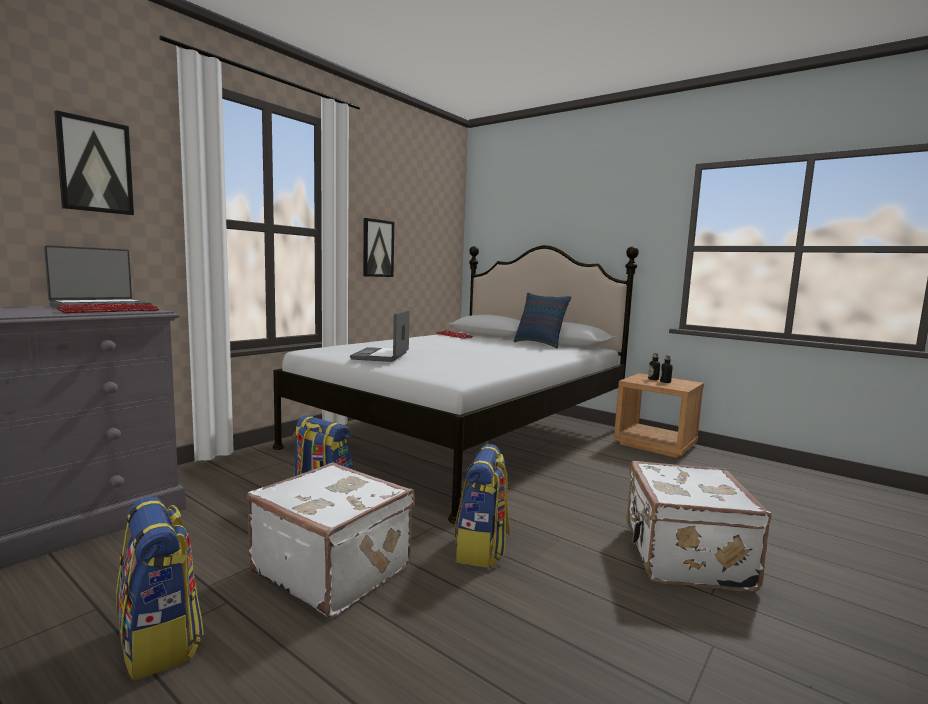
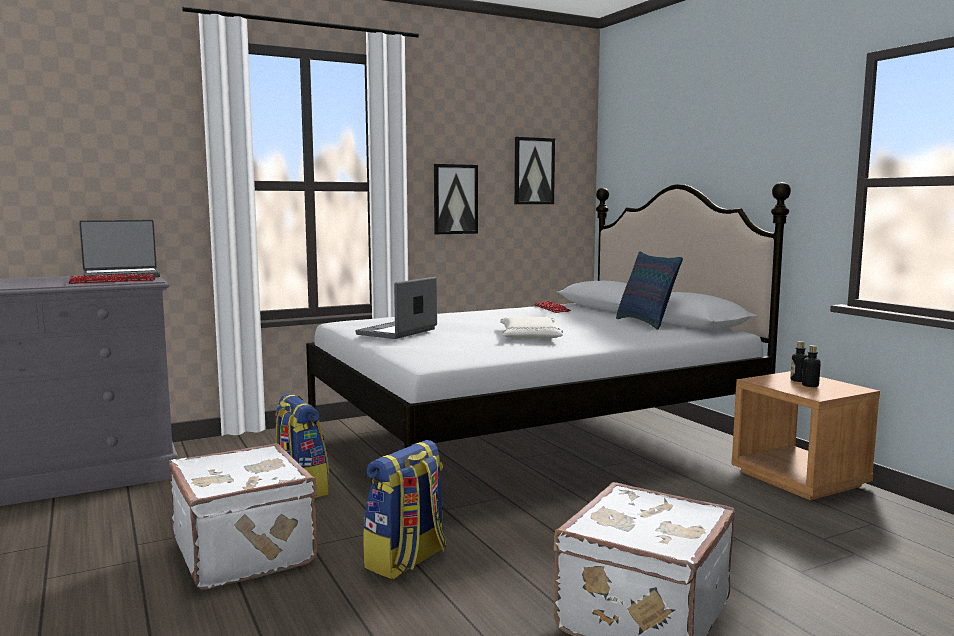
camera: 25 degrees right, 0 degrees up
picture [54,110,134,215] -> picture moved to [514,137,555,204]
backpack [116,497,204,680] -> none
none -> white pillow [500,317,563,338]

